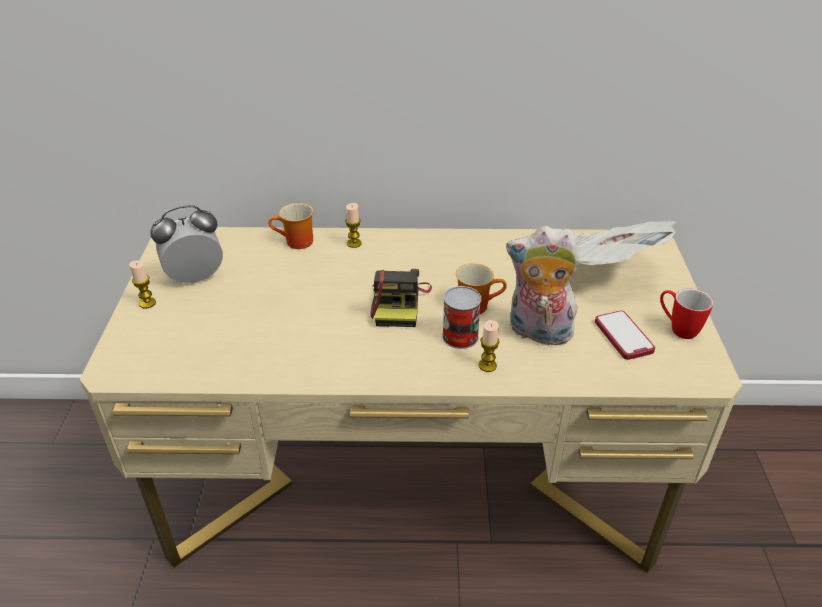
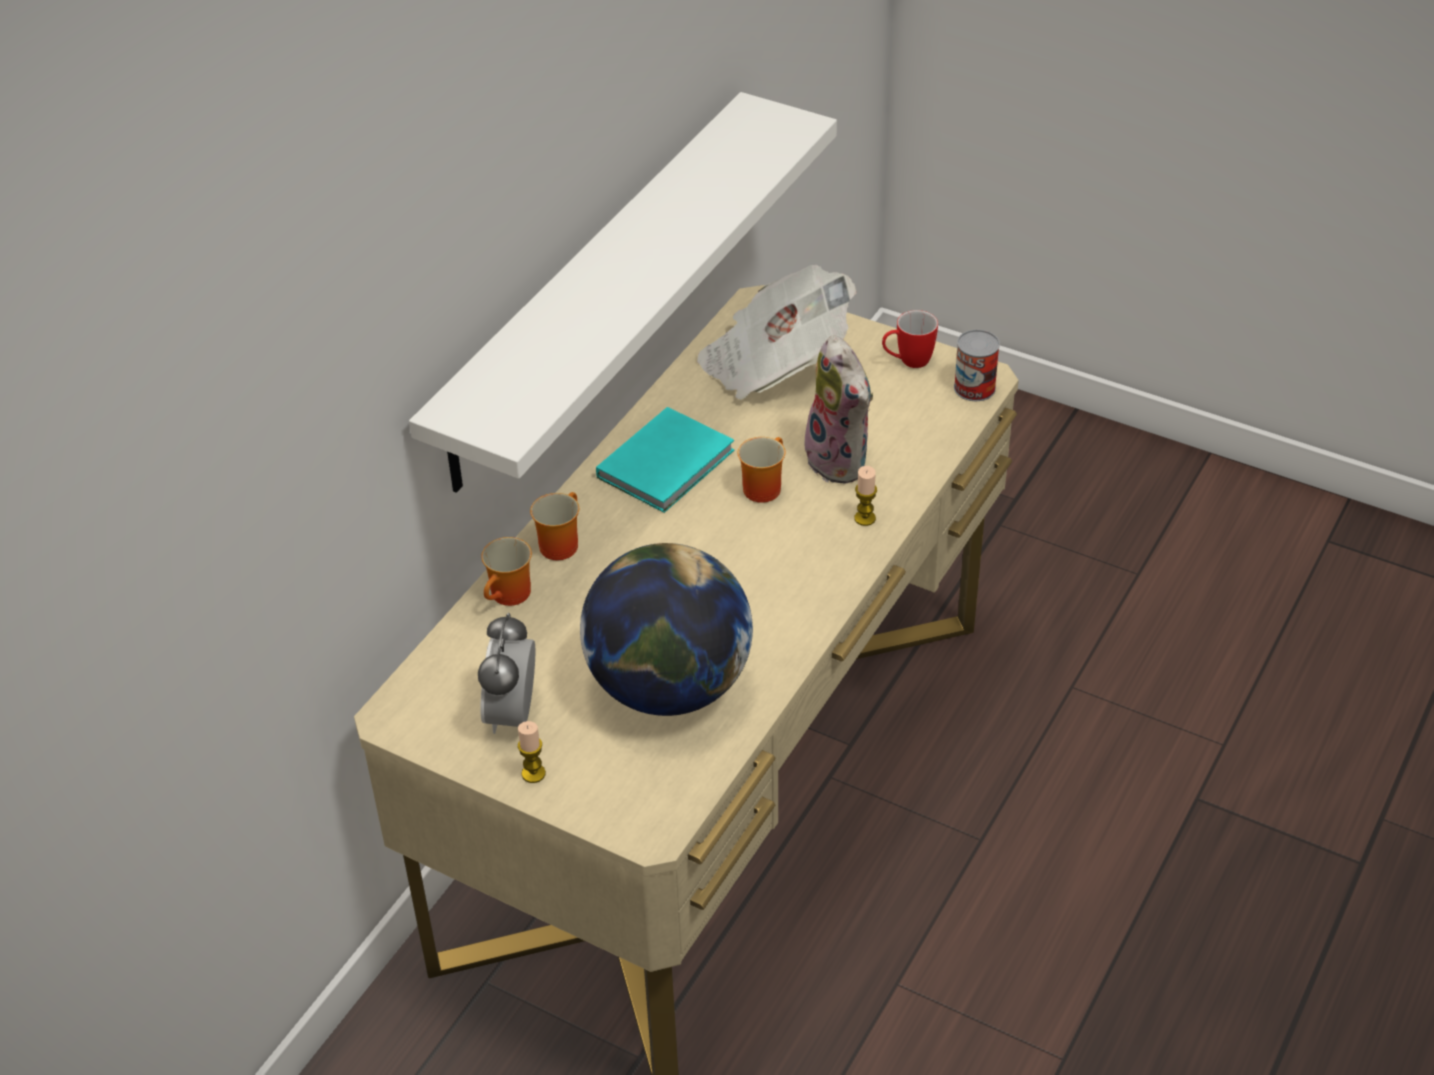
camera: 60 degrees left, 5 degrees up
candle [345,203,362,248] -> mug [530,492,579,560]
camera [370,269,432,327] -> none
can [442,286,481,349] -> can moved to [954,329,1000,401]
plush toy [506,226,582,345] -> plush toy turned 75 degrees counterclockwise [805,335,873,484]
phone [595,311,655,360] -> none
none -> white shelf [409,92,837,493]
none -> globe [580,543,753,716]
none -> turquoise book [596,407,734,513]

